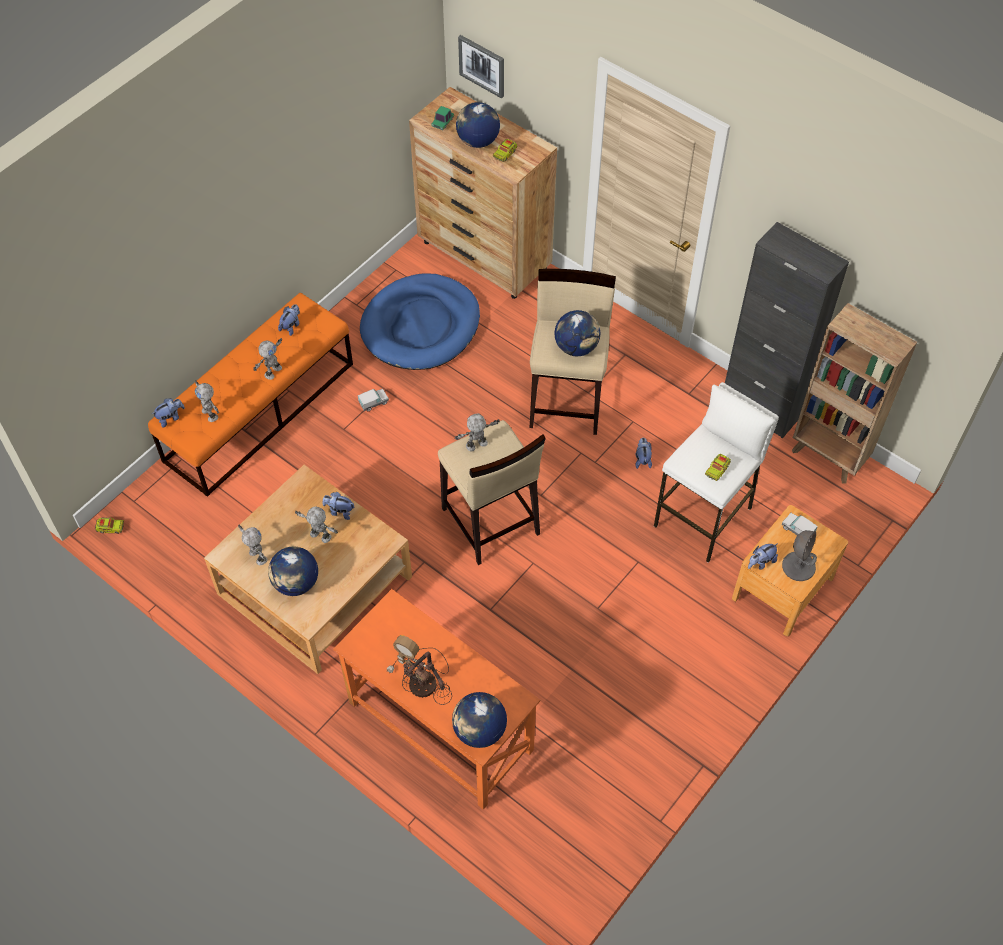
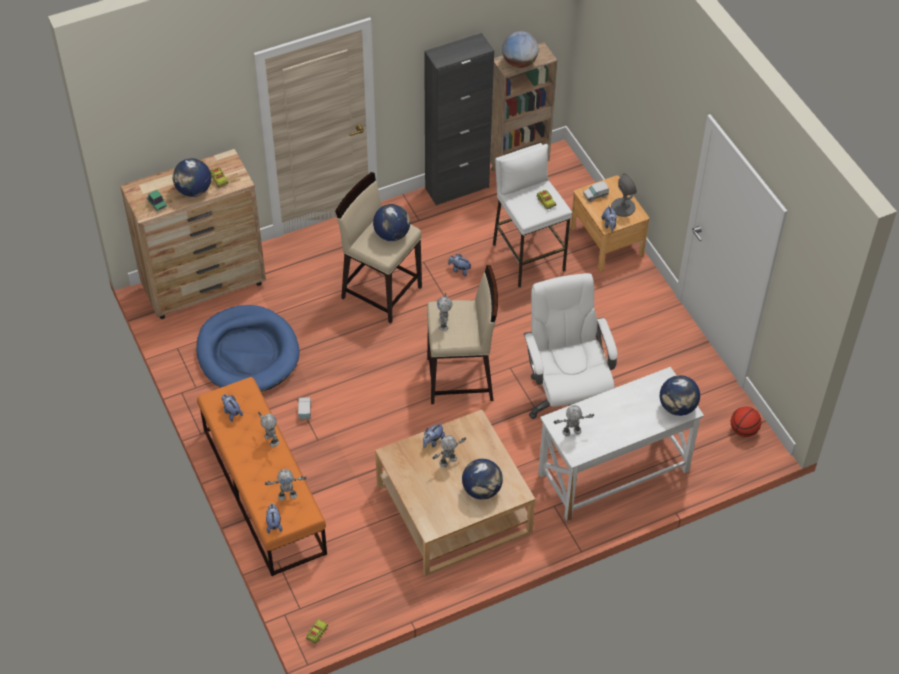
camera: 65 degrees left, 5 degrees down
toy robot [238,525,267,565] -> toy robot moved to [553,405,594,436]
orange desk [333,589,540,810] -> white desk [538,367,704,521]
table lamp [386,635,452,705] -> none
picture [458,35,504,99] -> none
none -> globe [502,31,538,68]
none -> white office chair [523,273,618,419]
none -> basketball [731,407,761,437]

